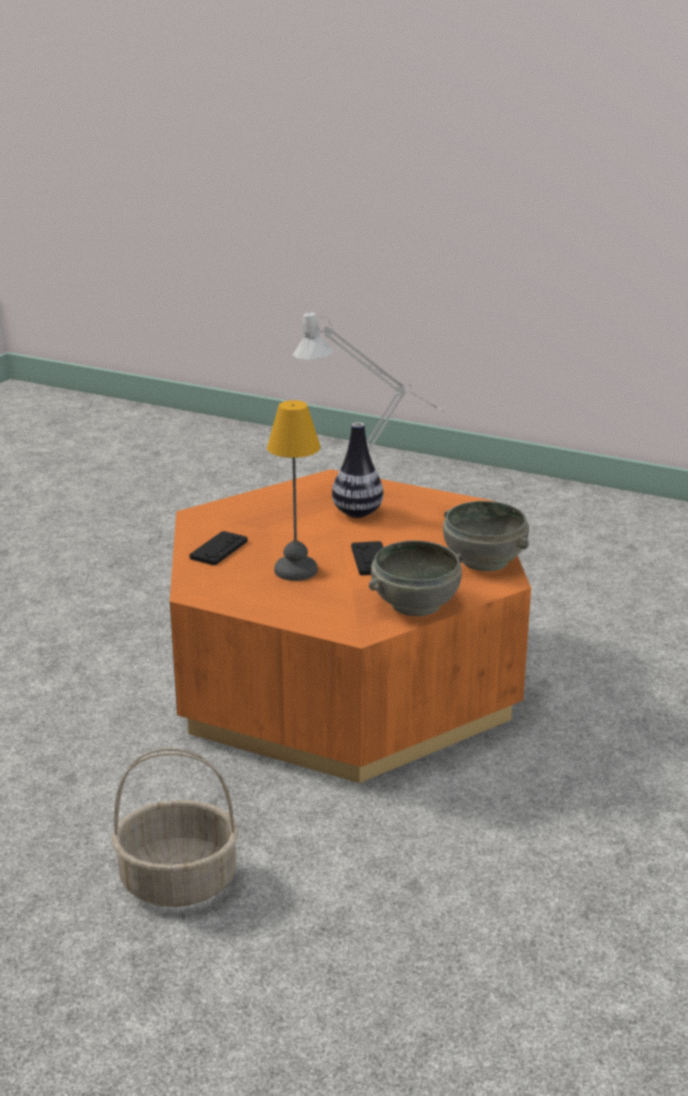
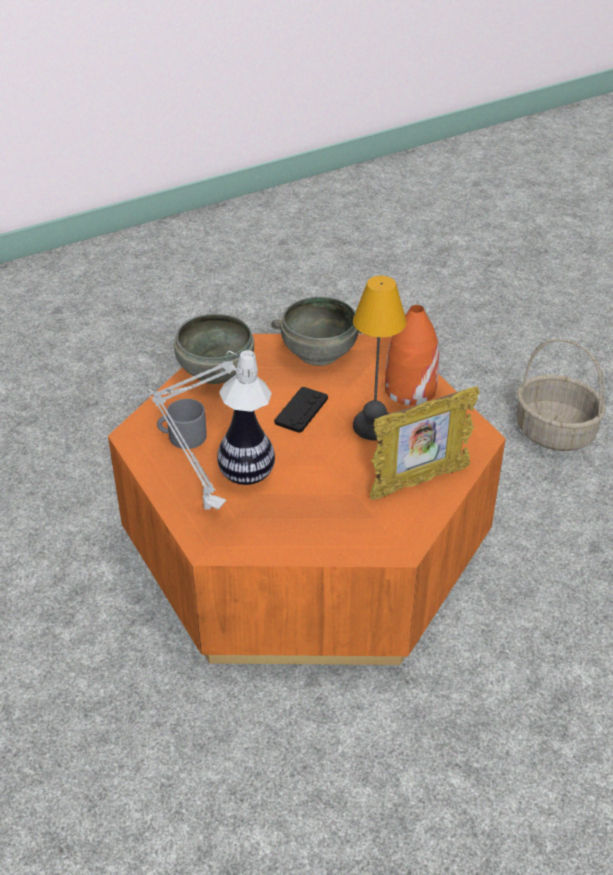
camera: 145 degrees left, 15 degrees up
black game controller [190,531,248,565] -> picture frame [369,386,480,500]
none -> grey mug [157,399,207,449]
none -> orange vase [385,305,439,405]

